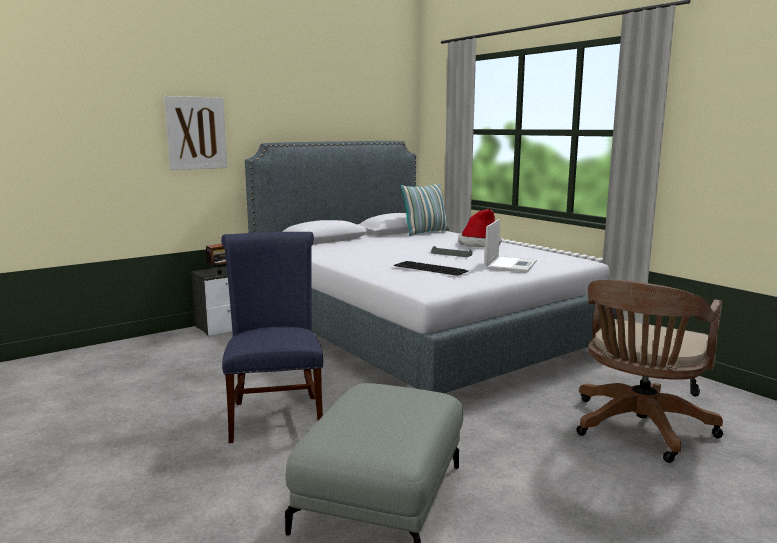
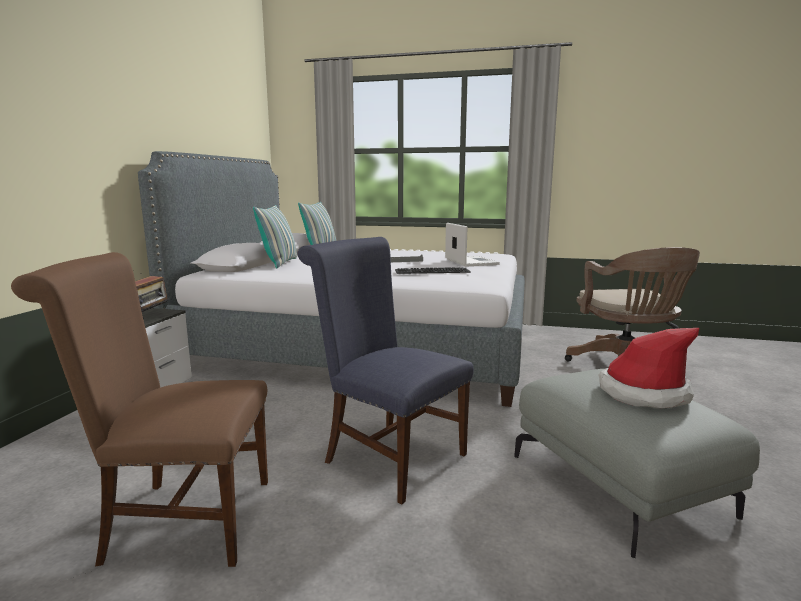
camera: 40 degrees left, 0 degrees up
picture [164,96,227,170] -> none
hat [458,209,502,247] -> hat moved to [599,328,699,409]
none -> brown chair [11,252,268,567]
none -> pillow [253,205,297,268]

